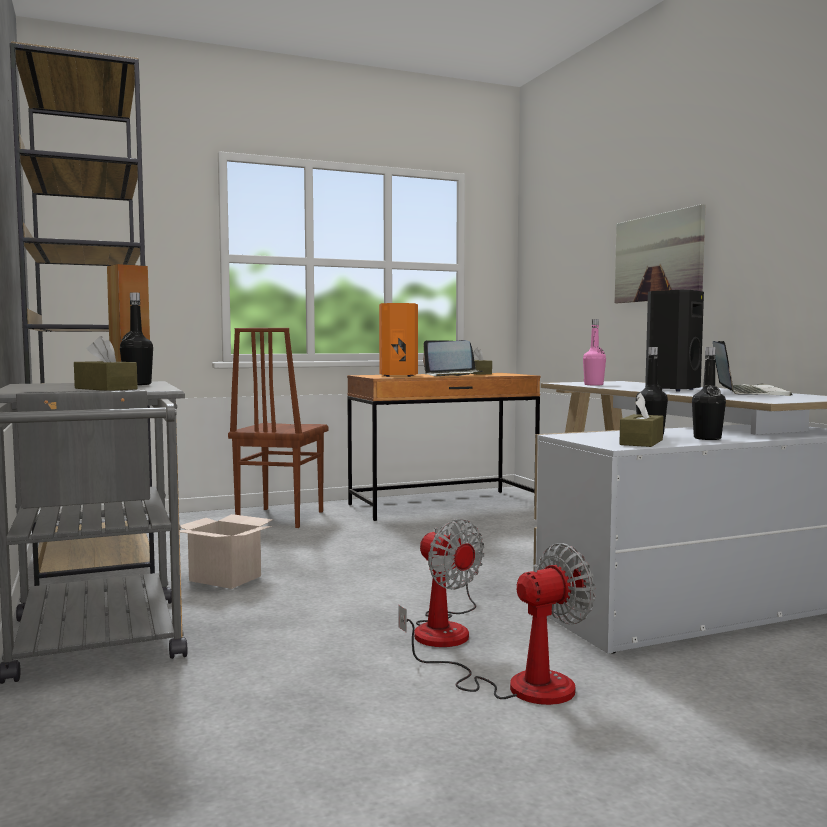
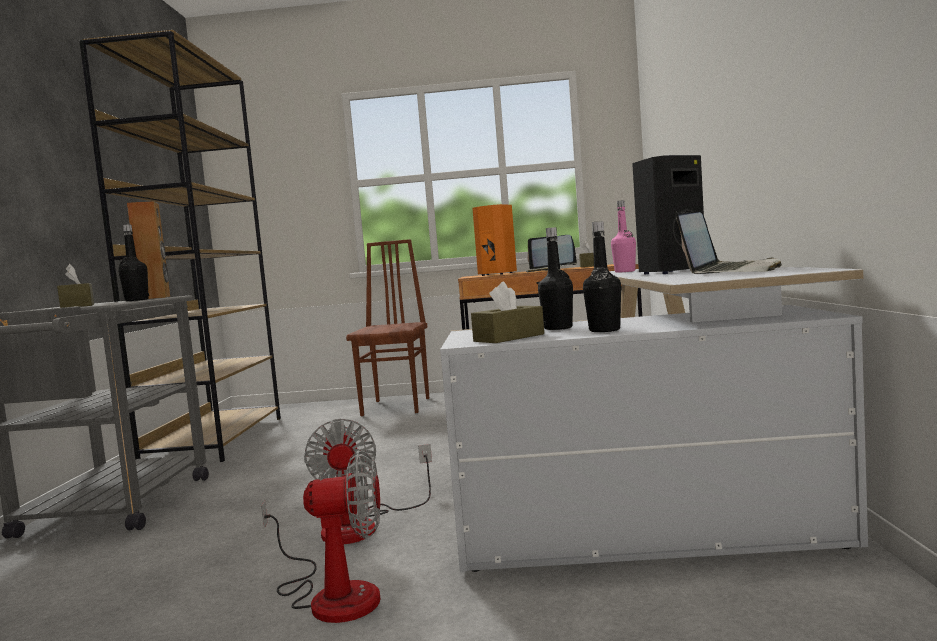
camera: 25 degrees right, 0 degrees up
cardboard box [180,514,273,589] -> none
brown chair [228,328,329,528] -> brown chair turned 150 degrees clockwise [346,239,429,416]
picture [615,204,705,303] -> none

